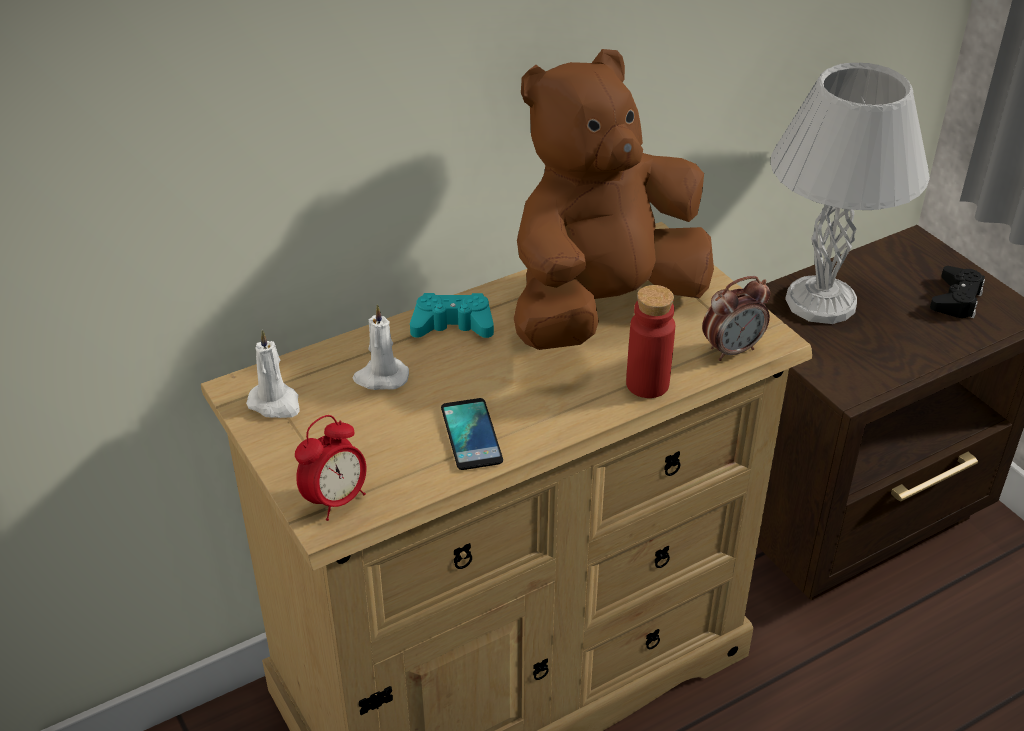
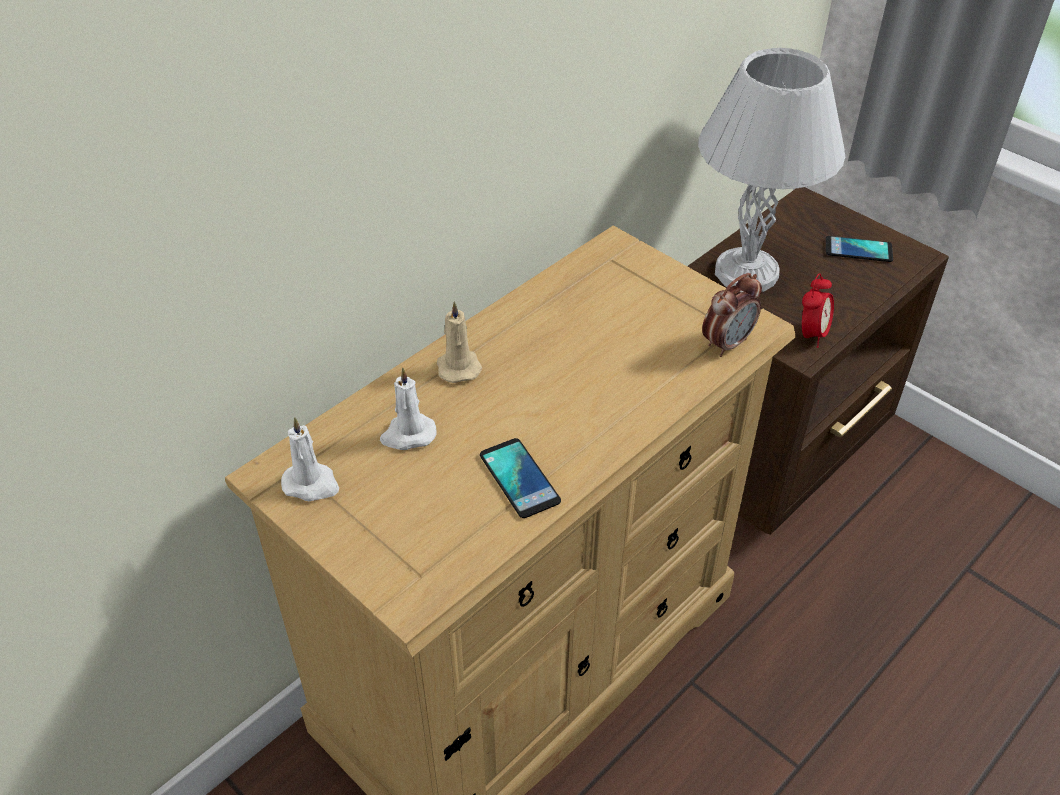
camera: 15 degrees left, 5 degrees up
alarm clock [295,415,367,521] -> alarm clock moved to [802,273,834,348]
turquoise game controller [410,293,494,338] -> beige candle [437,301,482,383]
brown plush toy [514,49,714,350] -> none
red bottle [626,285,675,398] -> none
black game controller [930,266,985,318] -> phone [826,236,893,262]

